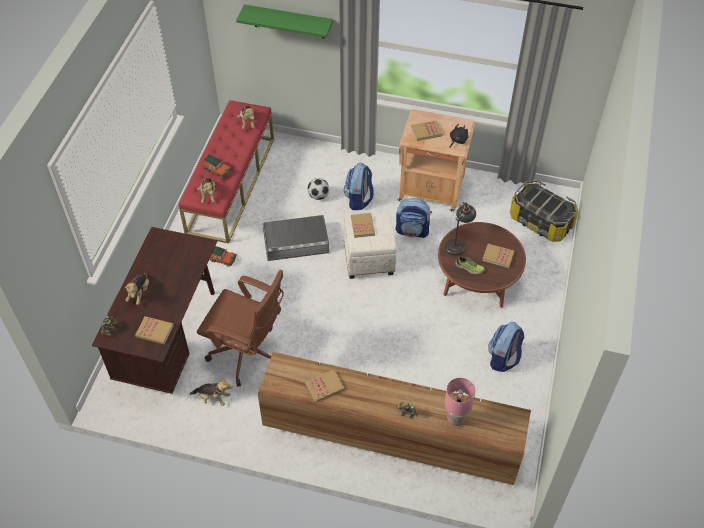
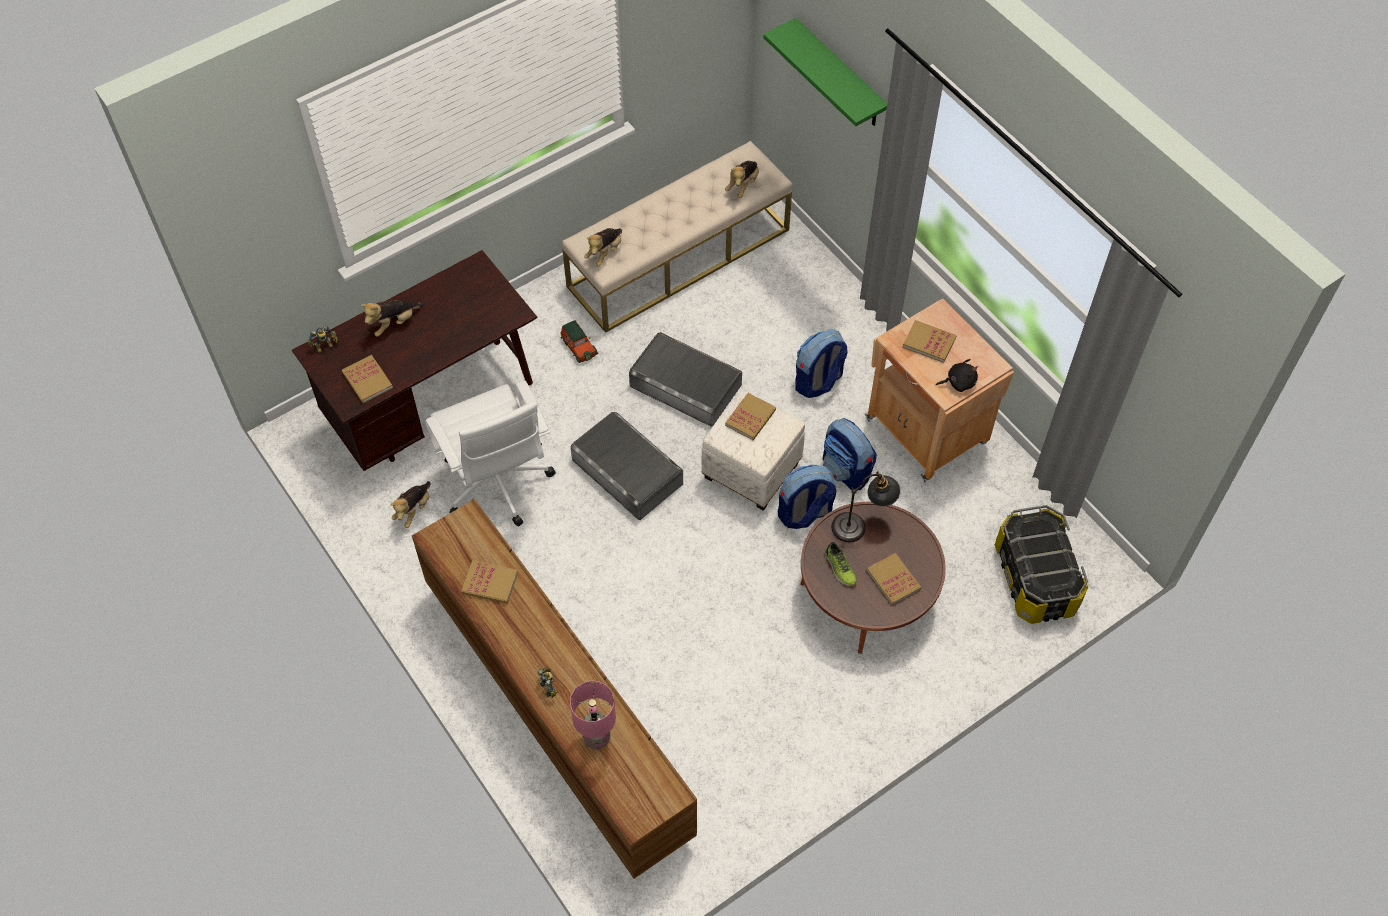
camera: 40 degrees right, 5 degrees up
red bench [178,100,274,244] -> beige bench [562,141,792,333]
plush toy [190,378,233,406] -> plush toy turned 60 degrees clockwise [390,481,431,528]
brown office chair [197,270,284,387] -> white office chair [425,381,556,527]
toy car [203,154,232,179] -> none
football [308,178,329,200] -> none
backpack [488,322,524,372] -> backpack moved to [778,465,836,529]
none -> grey storage box [571,412,683,520]

